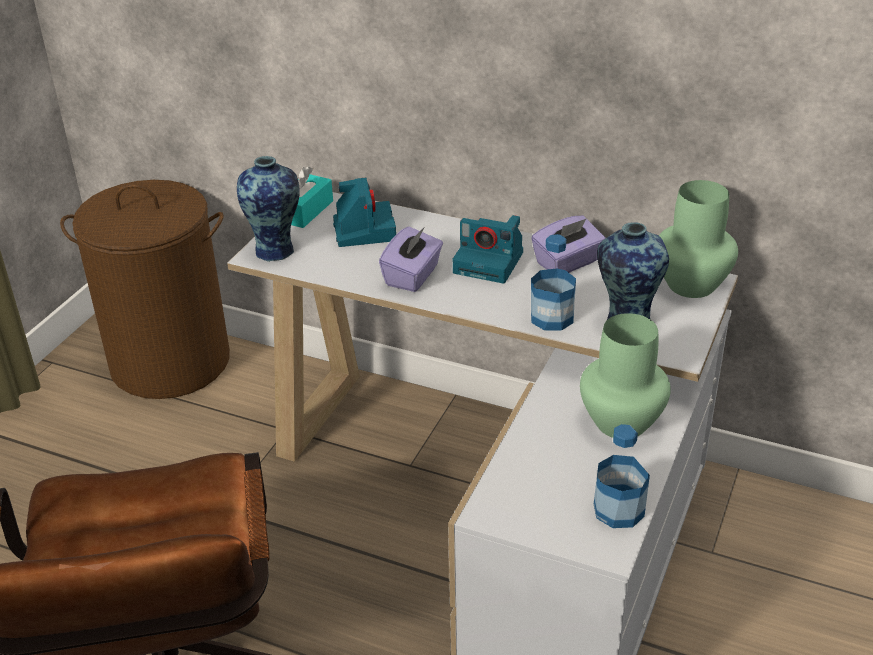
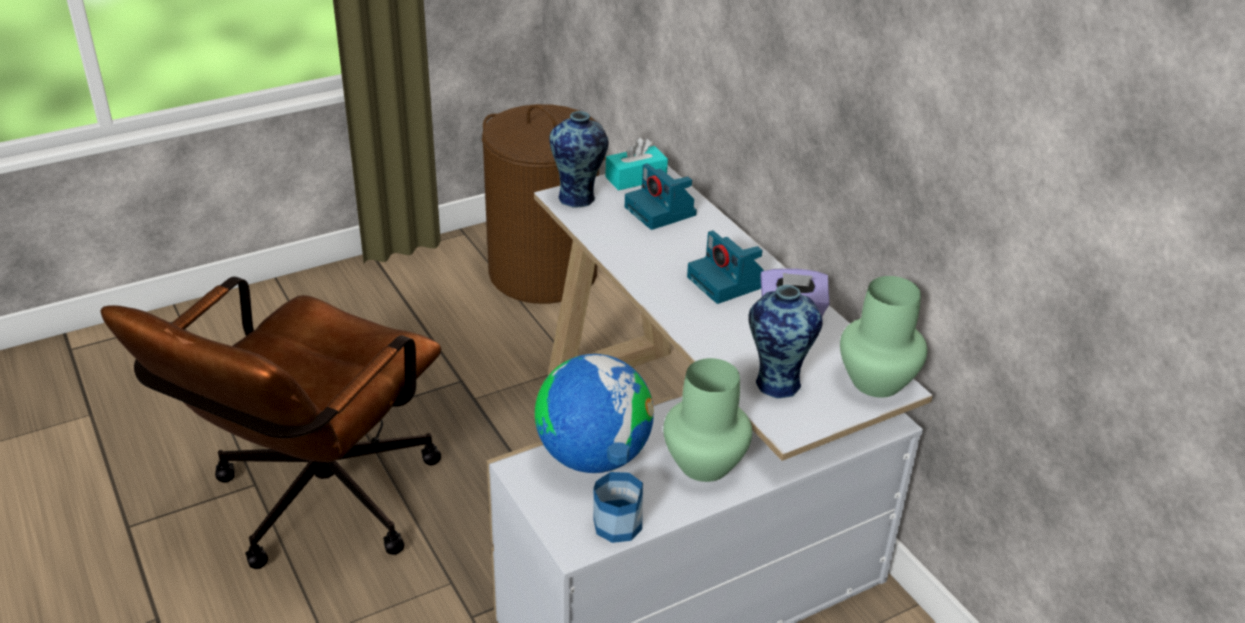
camera: 35 degrees right, 0 degrees up
camera [333,178,396,247] -> camera turned 120 degrees clockwise [625,163,697,230]
purple tissue box [379,227,443,292] -> none
bottle [531,234,576,330] -> none
none -> globe [535,354,654,473]

